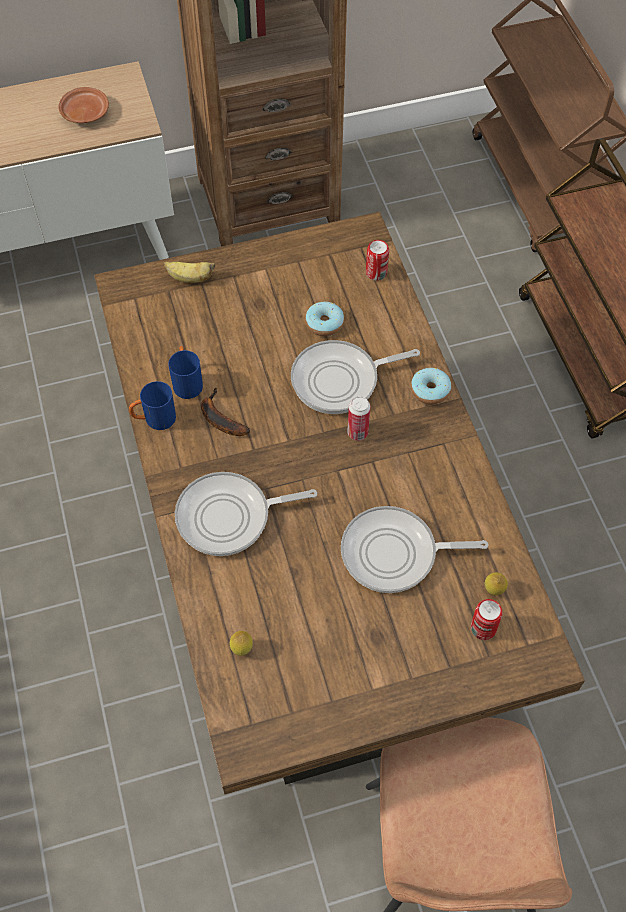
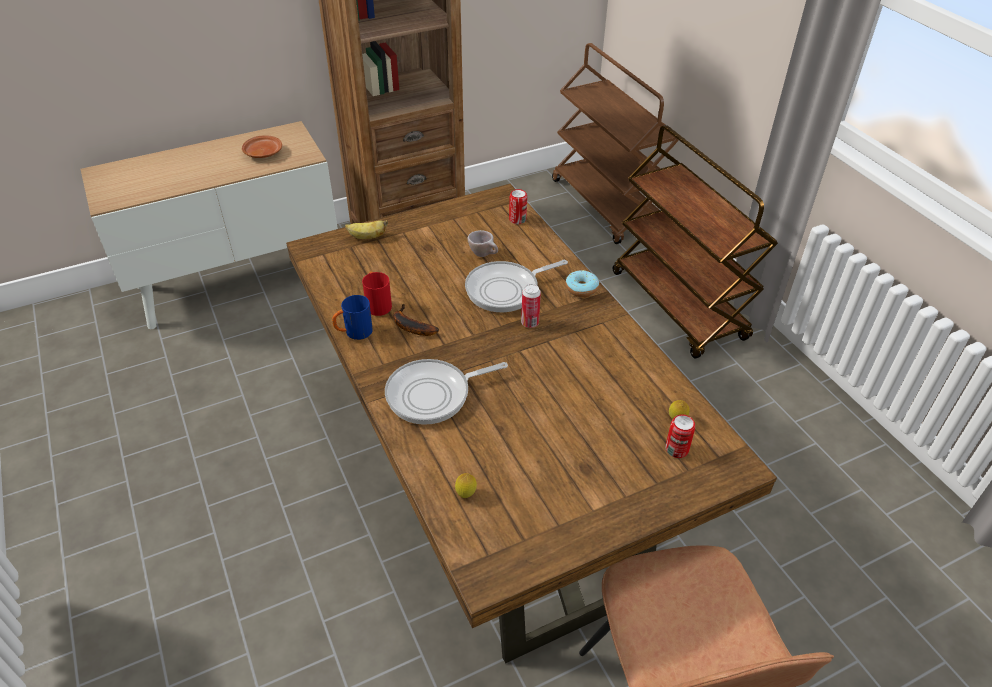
camera: 10 degrees left, 15 degrees down
blue mug [168,346,203,399] -> red mug [362,272,392,316]
donut [305,302,344,336] -> beige cup [467,230,498,257]
frying pan [341,506,488,593] -> none

